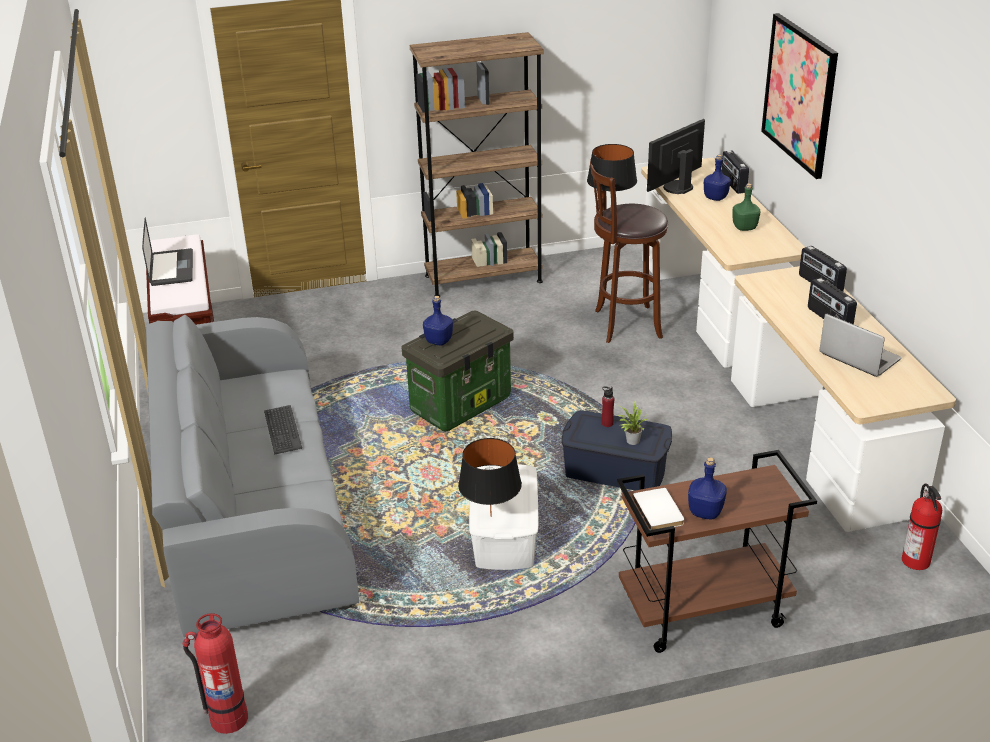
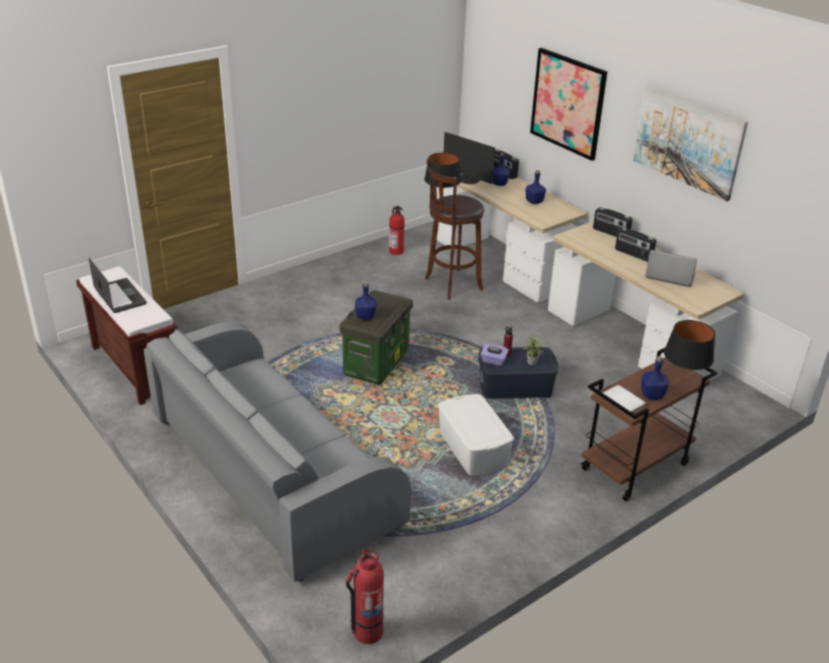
camera: 25 degrees left, 0 degrees up
keyboard [264,405,302,455] -> none
brown bookcase [410,32,544,297] -> none
black table lamp [458,438,522,517] -> black table lamp moved to [664,320,715,382]
monitor [647,119,705,194] -> monitor turned 75 degrees counterclockwise [444,132,495,184]
green bottle [732,183,760,231] -> blue bottle [526,170,546,204]
fire extinguisher [902,484,942,570] -> fire extinguisher moved to [389,206,405,255]
none -> purple tissue box [481,343,509,366]
none -> picture [633,86,748,201]

